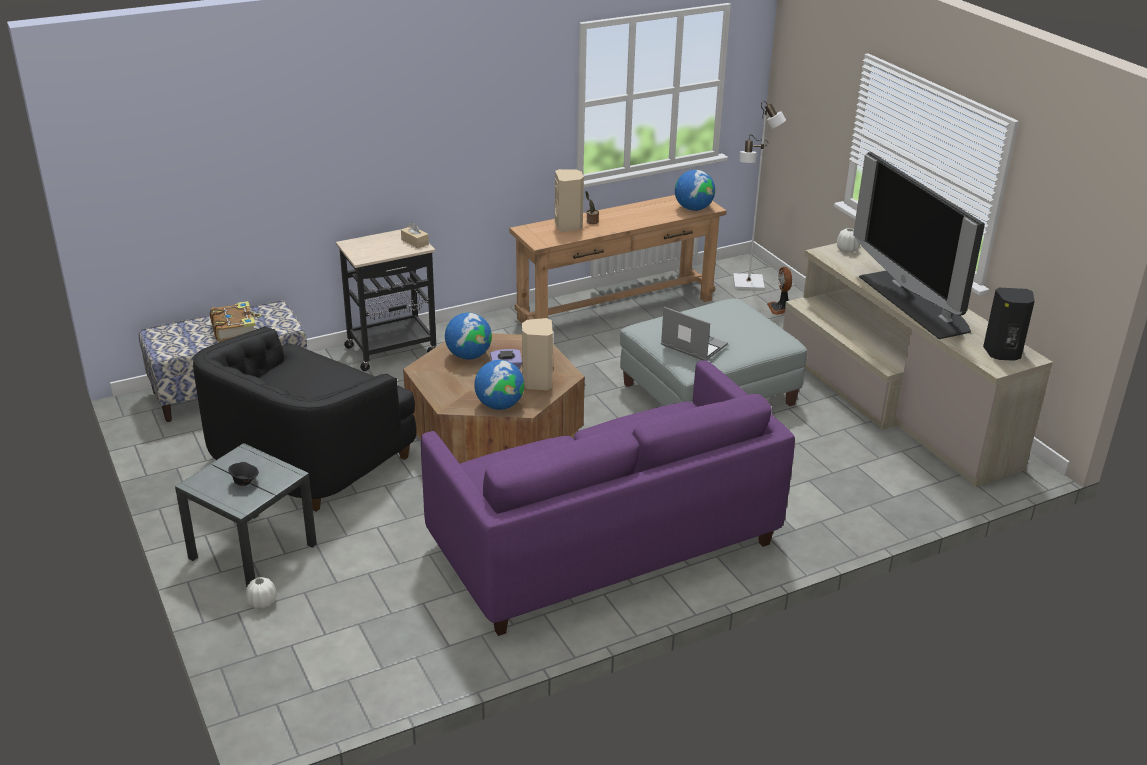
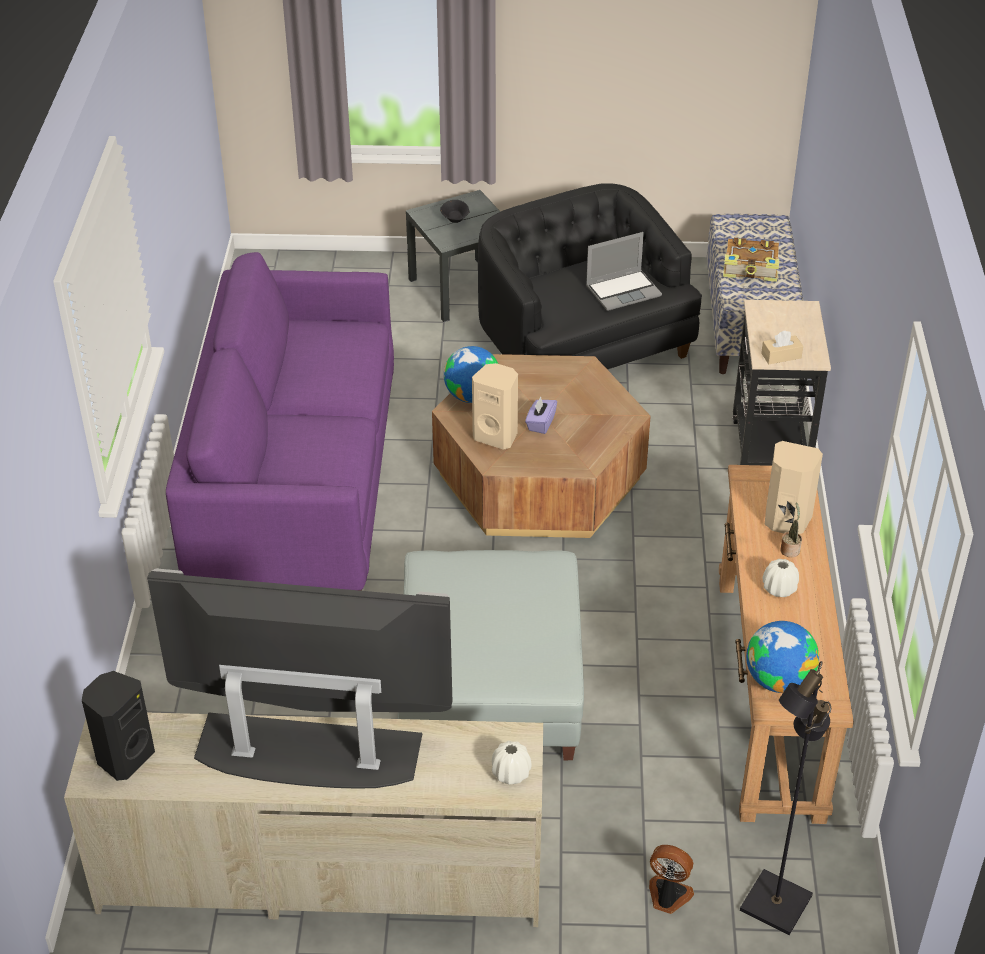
camera: 120 degrees right, 10 degrees up
white vase [246,577,277,609] -> white vase moved to [763,559,799,597]
globe [445,313,492,360] -> none
laptop [661,307,728,361] -> laptop moved to [586,232,662,311]
white floor lamp [733,101,786,290] -> black floor lamp [740,661,831,935]

